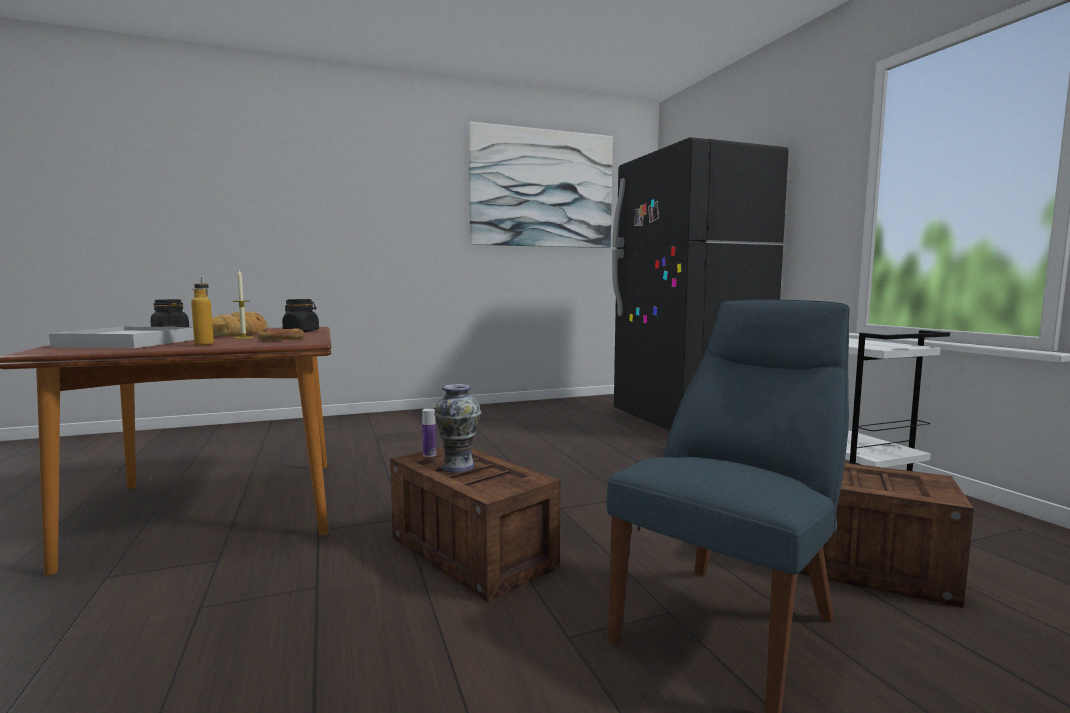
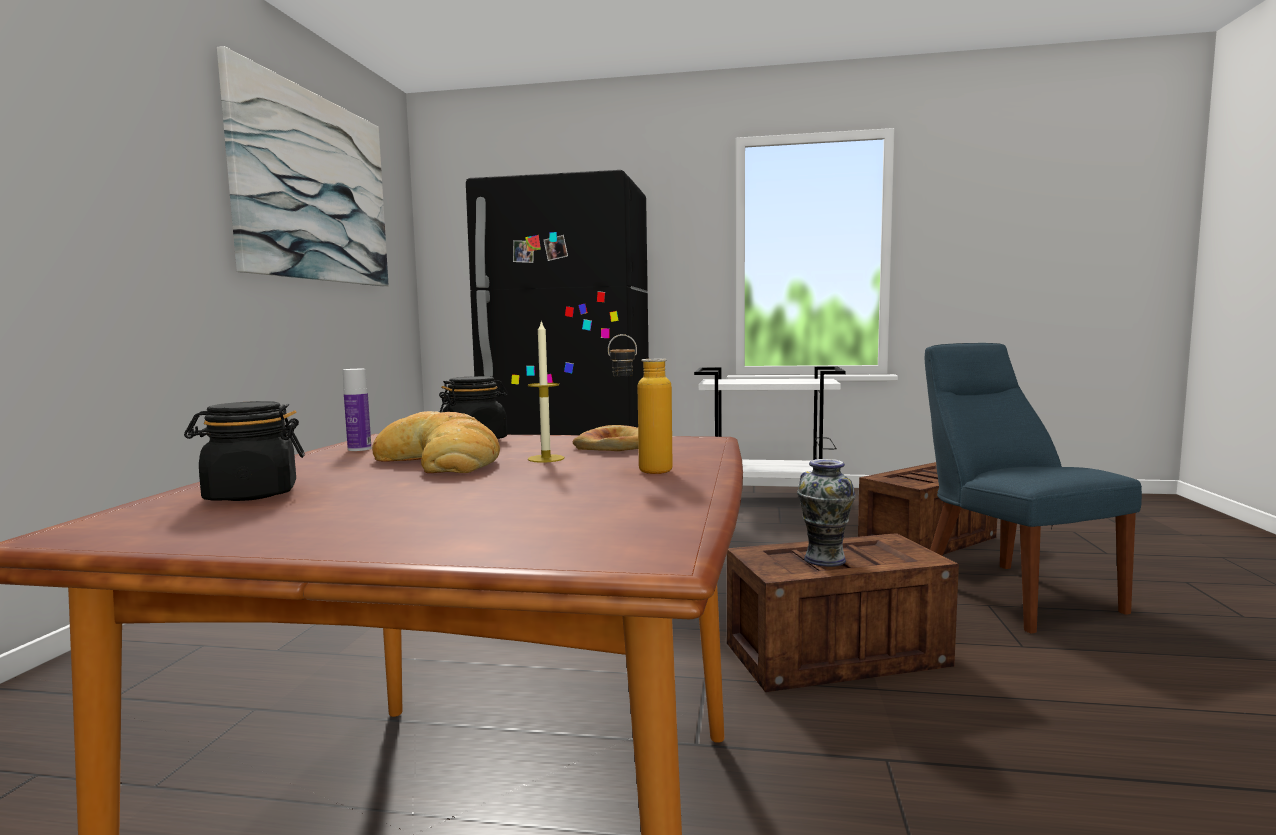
camera: 60 degrees left, 0 degrees up
white tray [49,326,194,348] -> none
bottle [422,408,436,457] -> bottle moved to [343,369,371,451]

